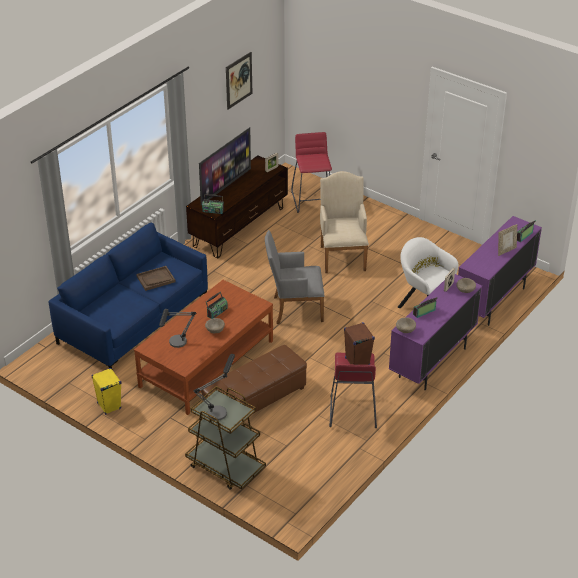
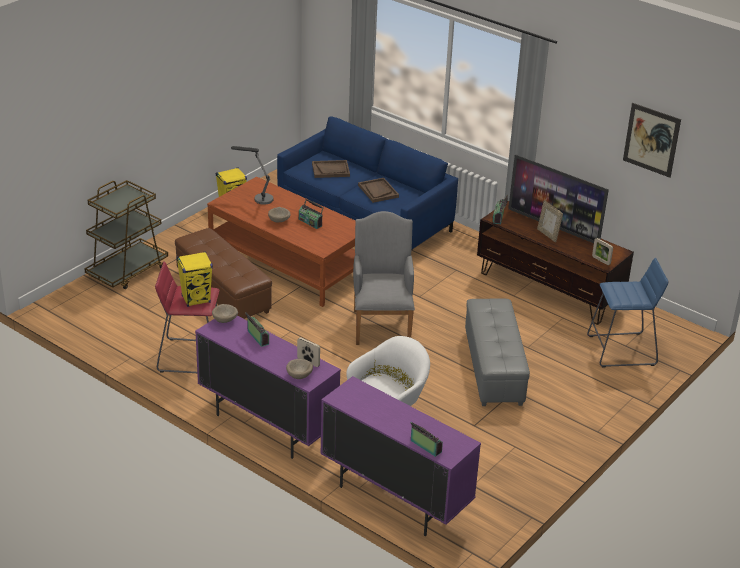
camera: 90 degrees right, 5 degrees down
table lamp [193,354,235,421] -> none
red stool [291,132,332,213] -> blue stool [587,258,668,367]
beige armchair [320,171,369,273] -> grey ottoman [465,299,530,406]
brown speaker [344,322,375,365] -> yellow speaker [177,252,213,307]
picture frame [498,224,517,256] -> picture frame moved to [537,200,563,242]
none -> brown tray [312,160,350,178]

